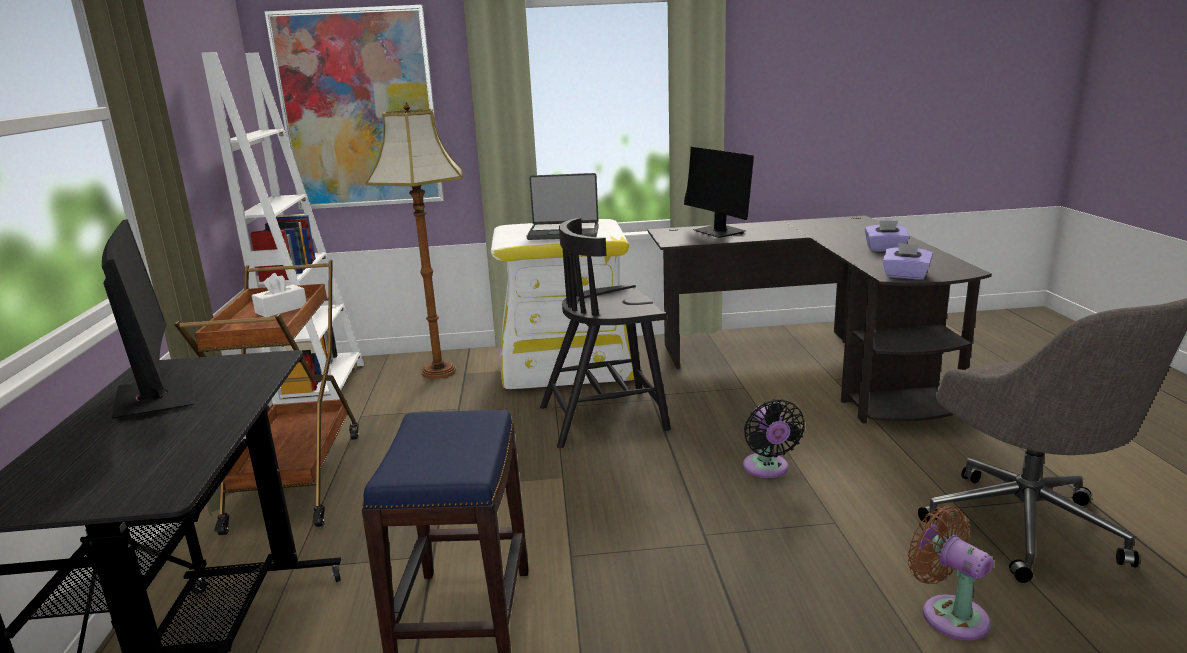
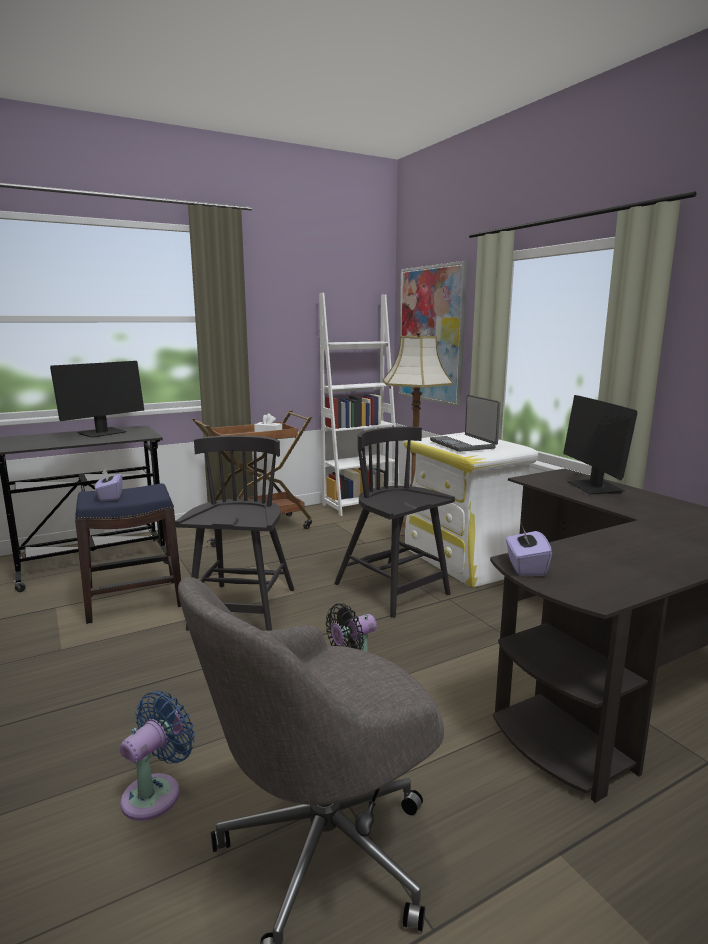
camera: 65 degrees right, 5 degrees down
monitor [684,147,754,238] -> monitor turned 45 degrees counterclockwise [563,395,637,495]
purple tissue box [865,220,910,252] -> purple tissue box moved to [95,469,123,501]
brown fan [908,505,993,640] -> blue fan [120,691,195,821]
none -> black chair [175,435,294,631]

